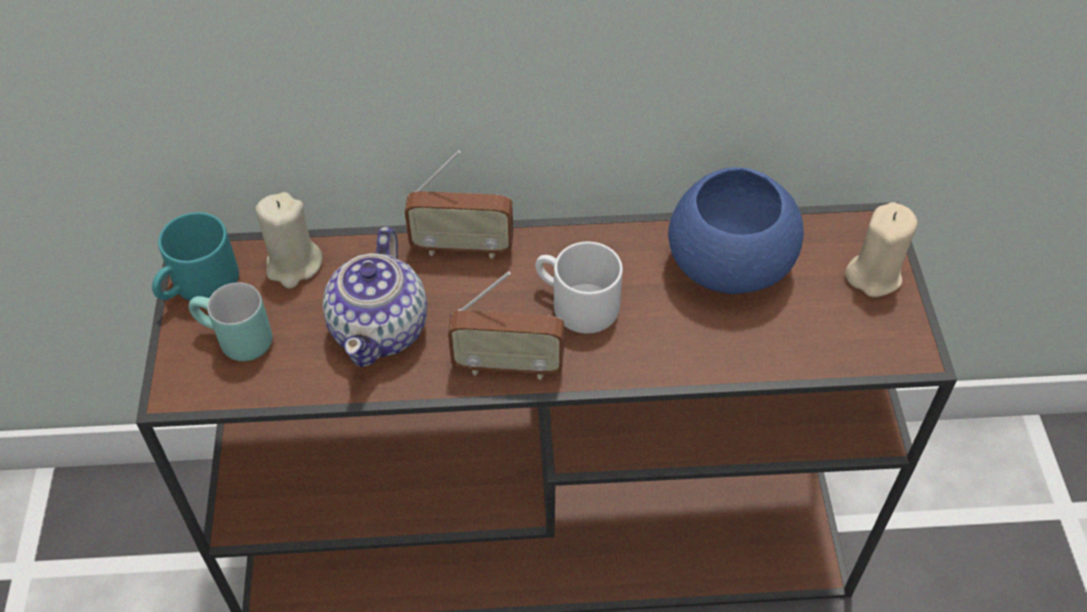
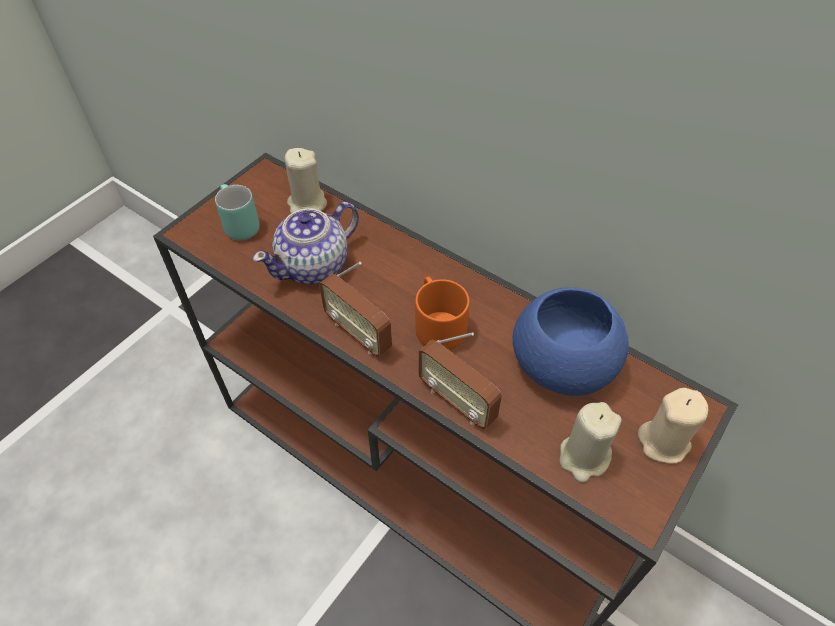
camera: 40 degrees right, 0 degrees up
turquoise mug [152,212,239,301] -> none
radio [405,150,513,259] -> radio moved to [418,332,502,429]
white mug [535,242,623,334] -> orange mug [415,277,470,350]
none -> beige candle [560,402,622,483]

